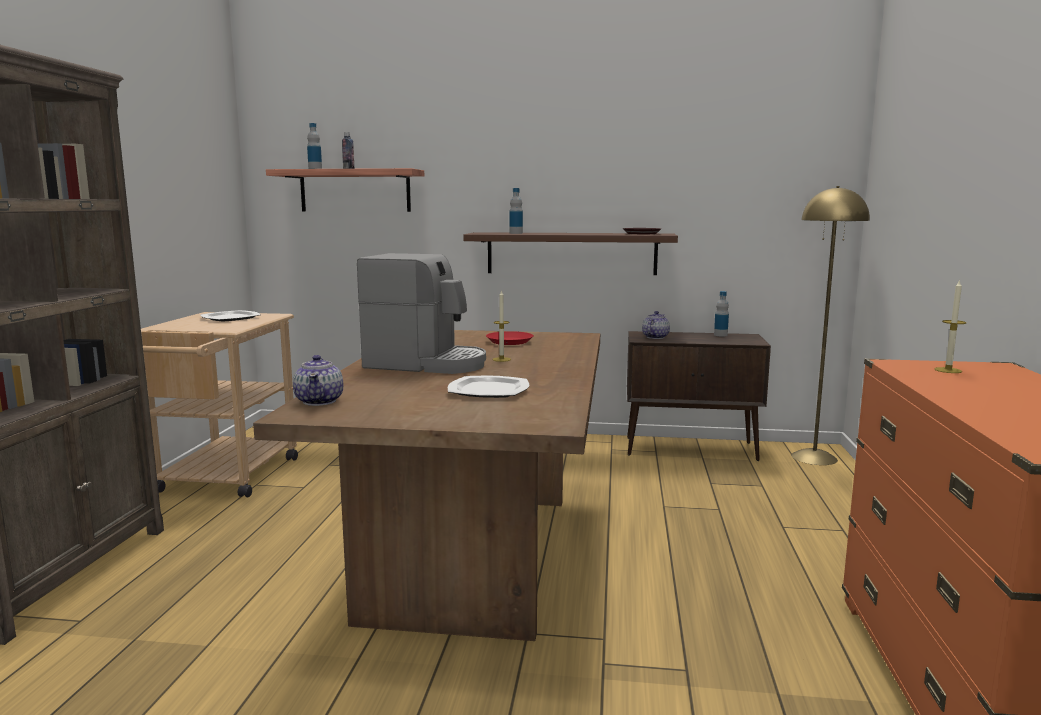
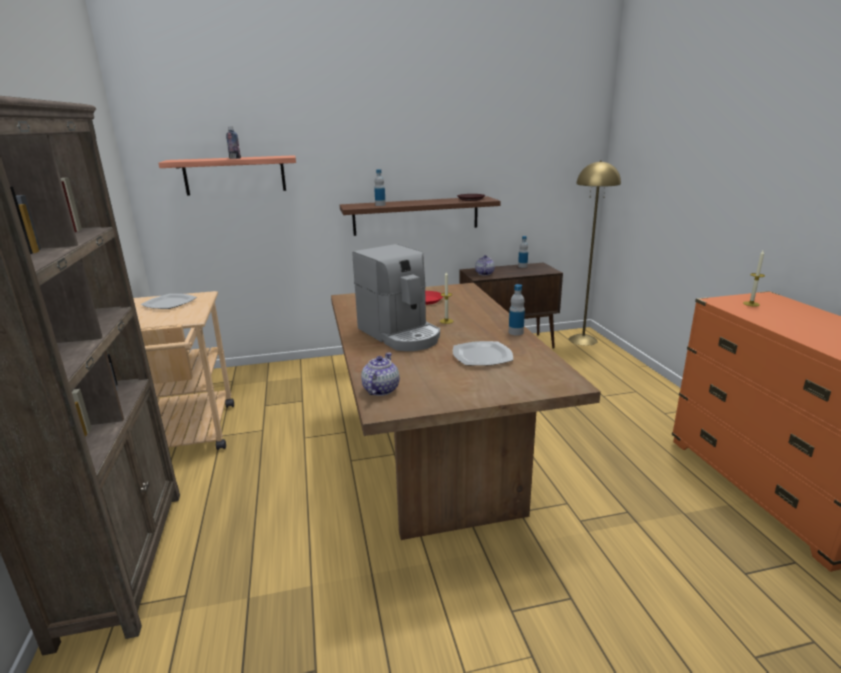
camera: 20 degrees left, 10 degrees up
teapot [293,355,343,406] -> teapot turned 135 degrees counterclockwise [361,353,400,396]
bottle [307,123,322,169] -> bottle moved to [509,284,525,336]
coffee machine [357,253,486,374] -> coffee machine turned 60 degrees clockwise [353,244,440,351]

